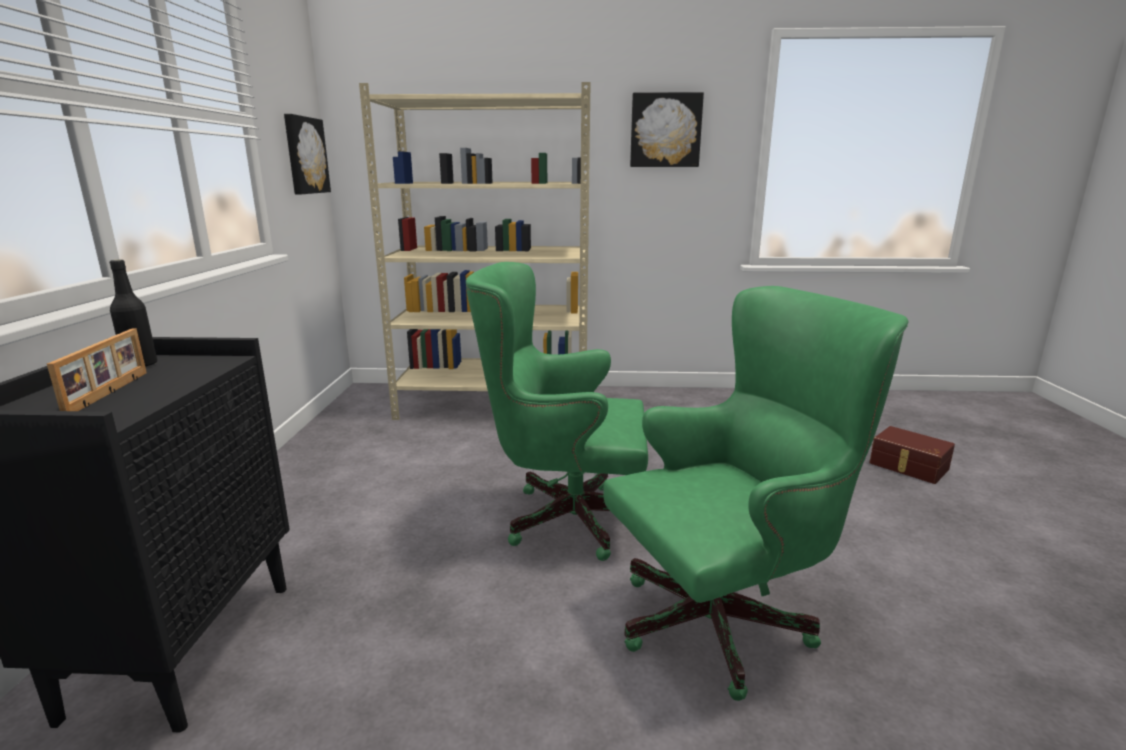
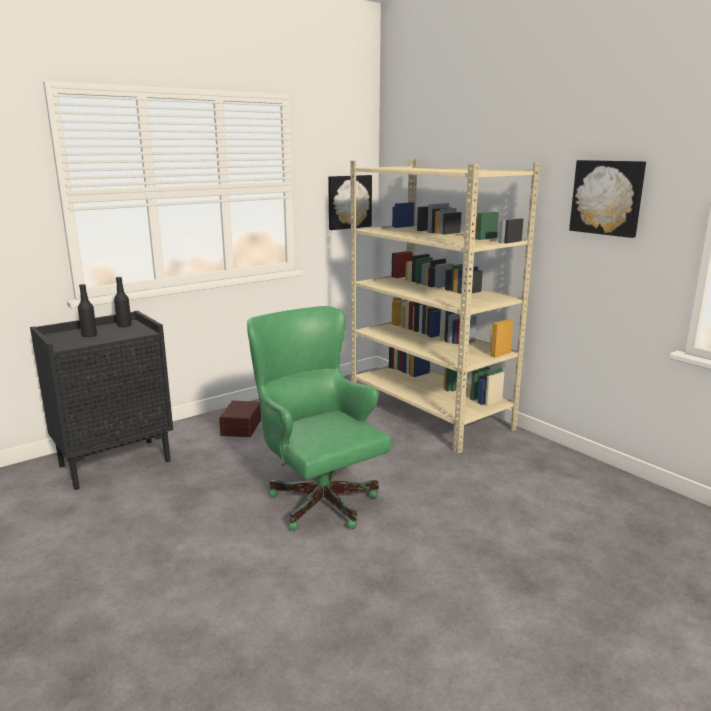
camera: 50 degrees right, 0 degrees up
picture frame [47,329,147,411] -> black bottle [78,284,97,337]
green office chair [603,286,908,701] -> none
brown storage box [869,426,955,484] -> brown storage box moved to [219,401,261,437]

